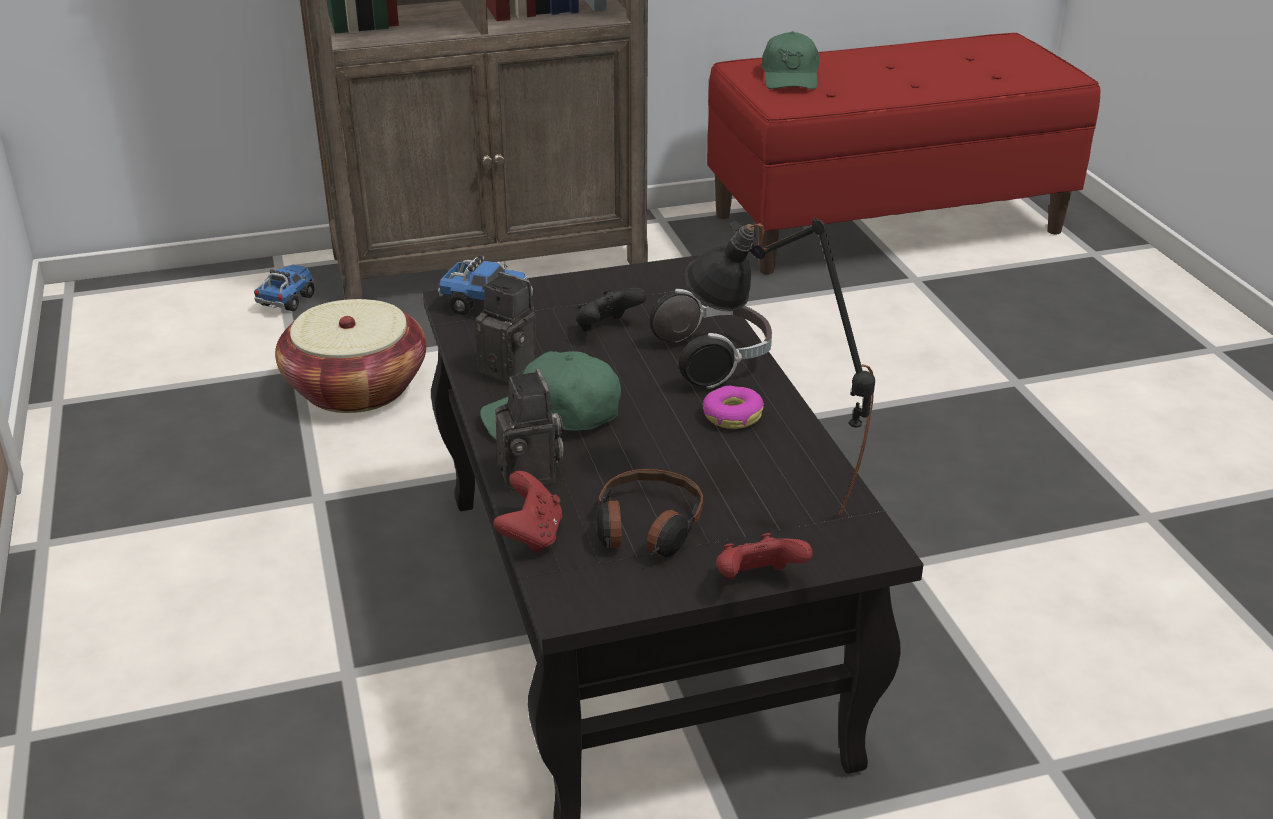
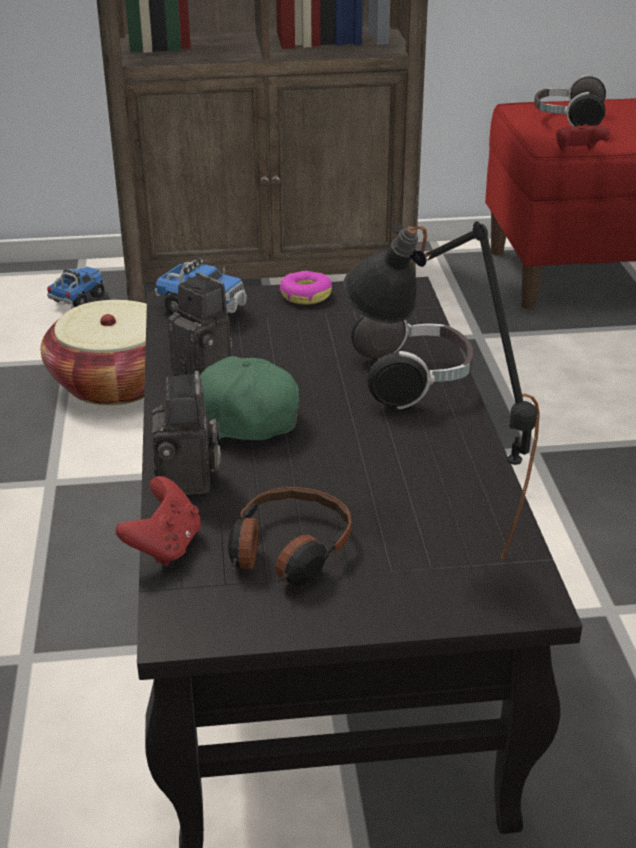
camera: 10 degrees right, 0 degrees up
black game controller [576,288,646,331] -> none
donut [703,386,764,429] -> donut moved to [280,271,332,304]
red game controller [716,533,813,579] -> red game controller moved to [556,124,610,151]
green cap [761,32,819,89] -> headphones [534,74,606,126]

